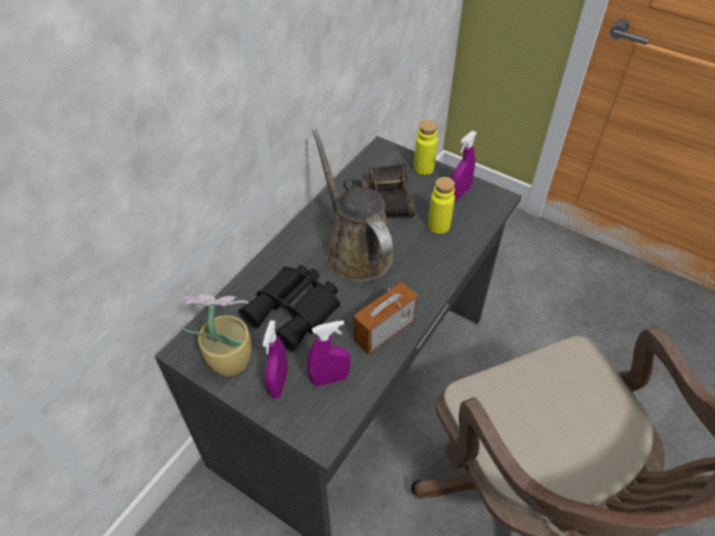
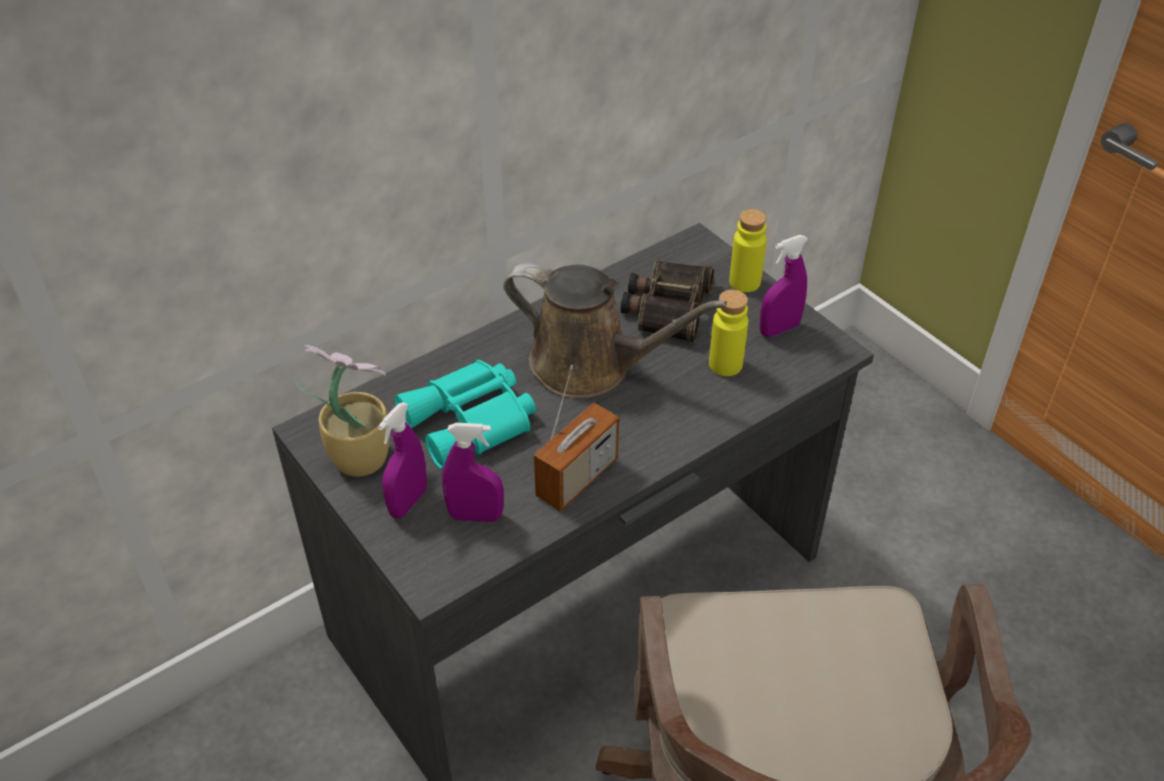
camera: 20 degrees right, 5 degrees down
black binoculars [239,265,340,352] -> turquoise binoculars [395,360,536,469]
brown watering can [312,129,394,282] -> brown watering can turned 120 degrees clockwise [504,263,727,399]
radio [353,282,418,355] -> radio turned 150 degrees clockwise [534,365,619,512]

